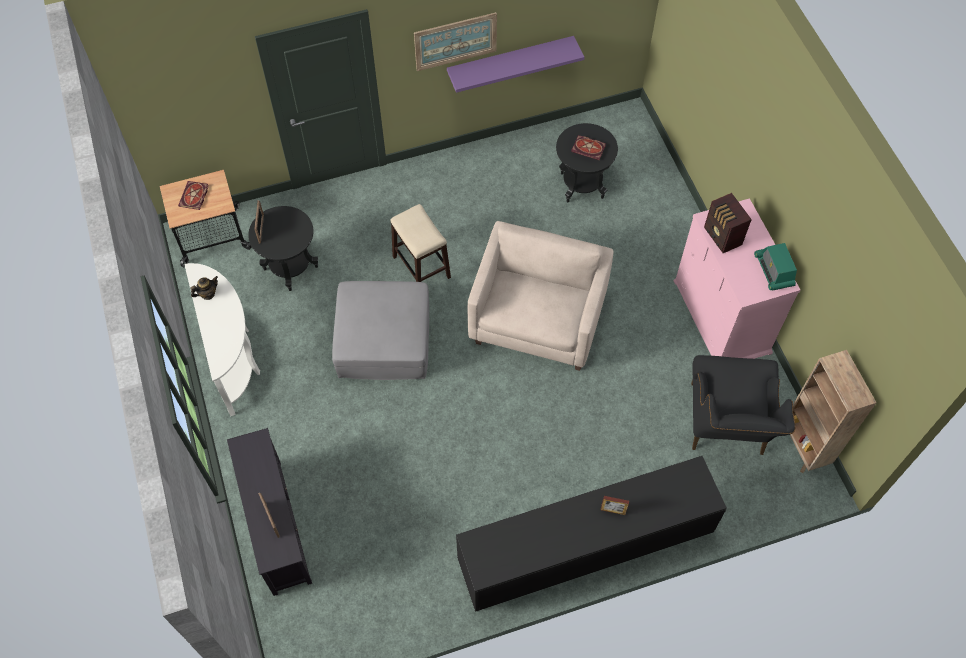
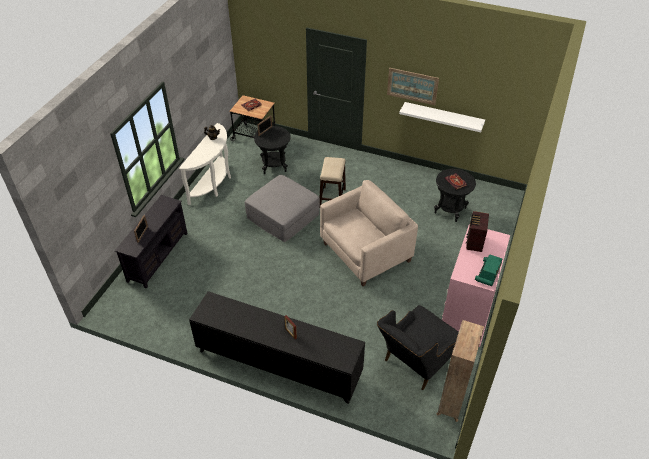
camera: 40 degrees right, 15 degrees down
purple shelf [447,36,585,93] -> white shelf [399,102,485,132]

